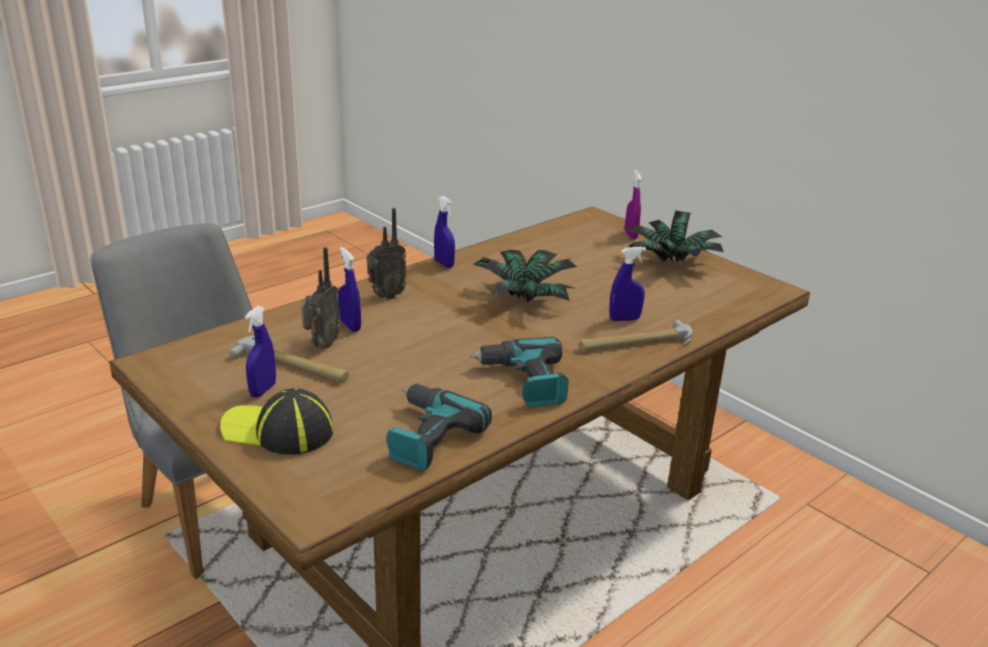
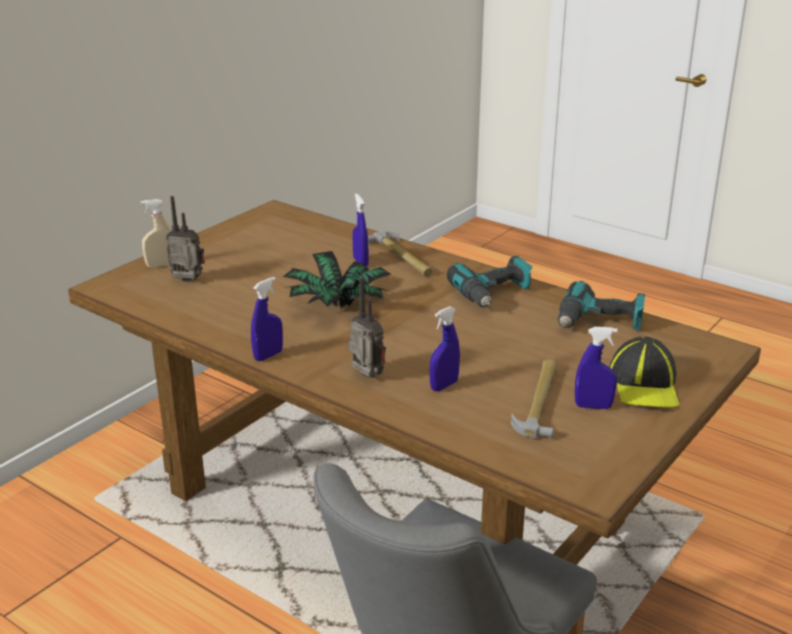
camera: 100 degrees left, 0 degrees up
radio [301,247,340,349] -> radio moved to [166,196,205,282]
purple spray bottle [625,170,642,239] -> beige spray bottle [141,199,171,268]
potted plant [627,210,724,262] -> none

